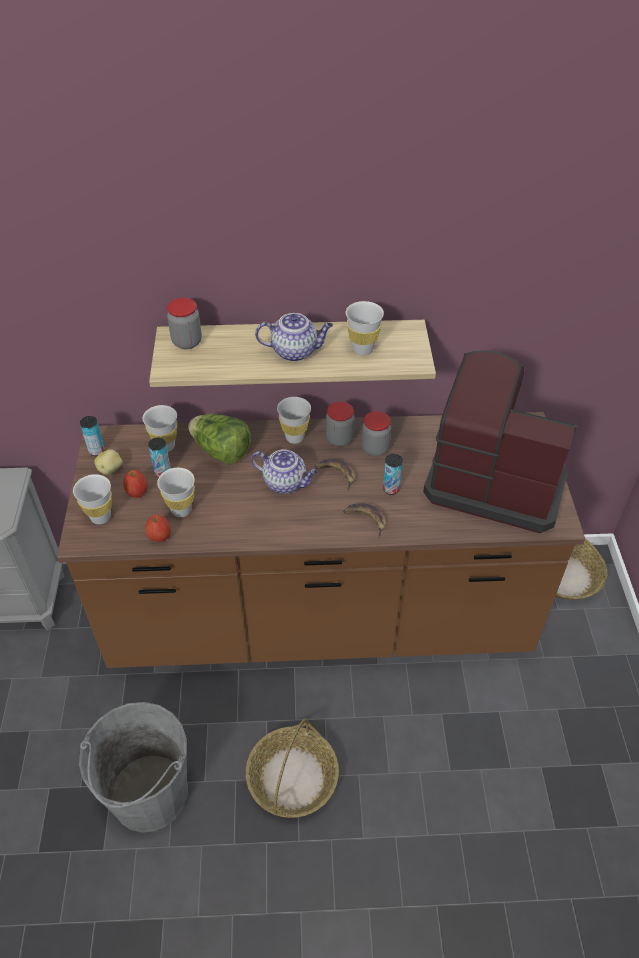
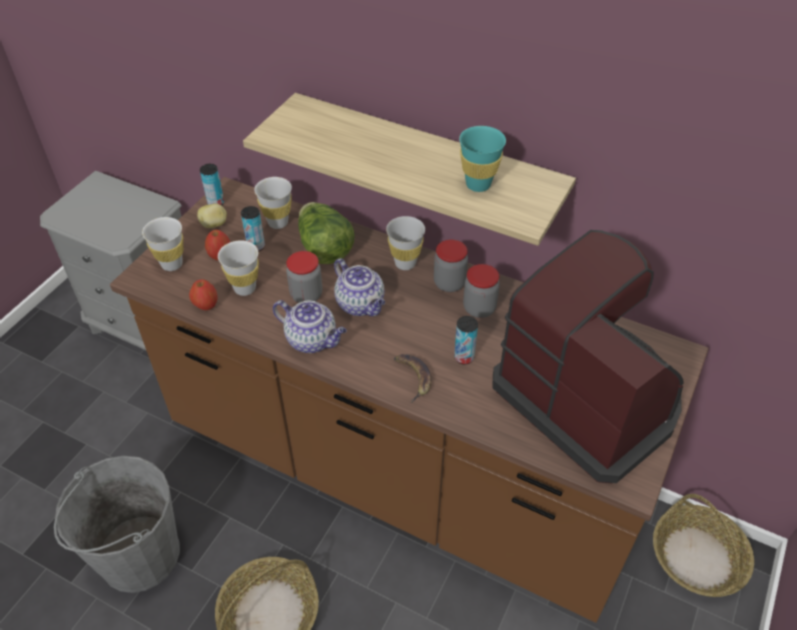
camera: 30 degrees right, 0 degrees up
jar [167,298,202,349] -> jar moved to [286,251,322,303]
teapot [255,313,333,362] -> teapot moved to [273,300,347,353]
banana [314,459,355,491] -> none
white cup [346,301,384,356] -> turquoise cup [459,126,506,192]

